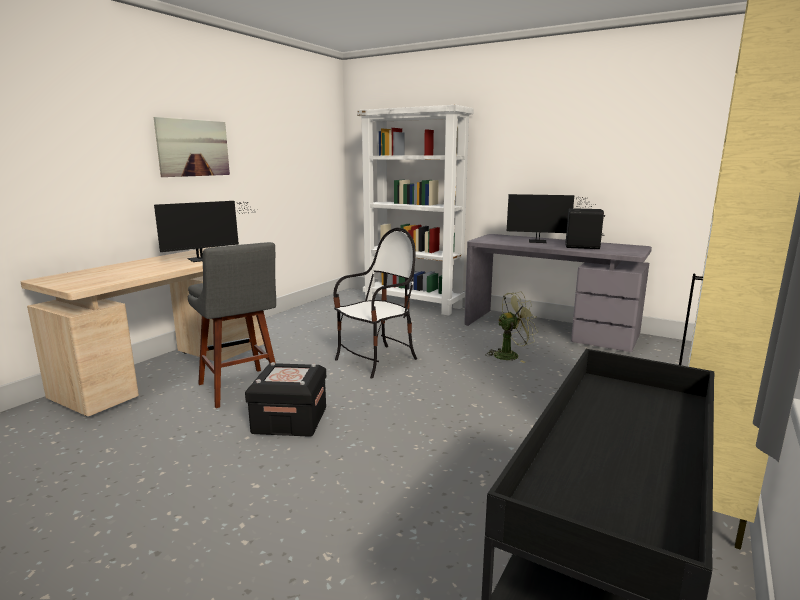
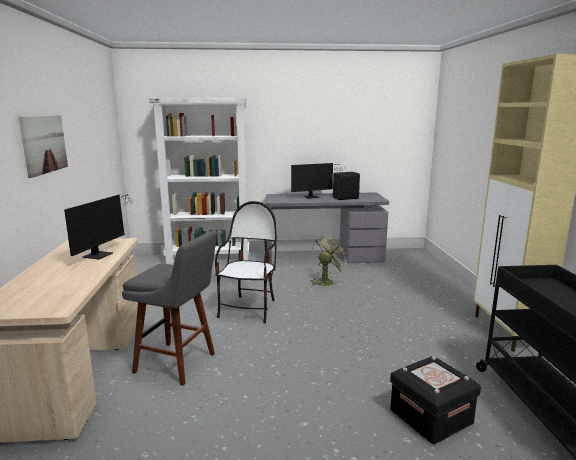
camera: 35 degrees left, 0 degrees up
black storage box [245,362,326,437] -> black storage box moved to [390,356,481,444]

